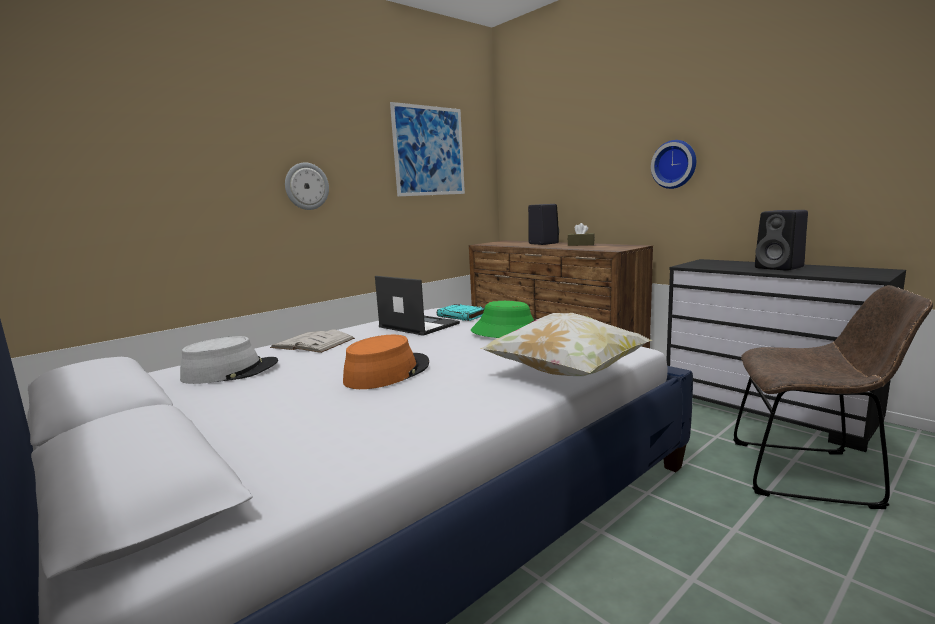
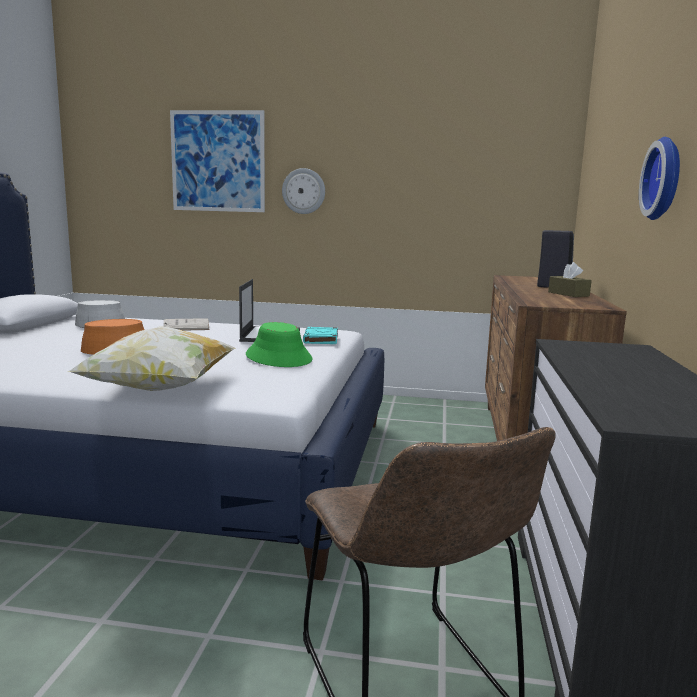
camera: 50 degrees right, 0 degrees up
picture [390,102,465,197] -> picture moved to [170,110,265,212]
black speaker [755,210,808,271] -> none

